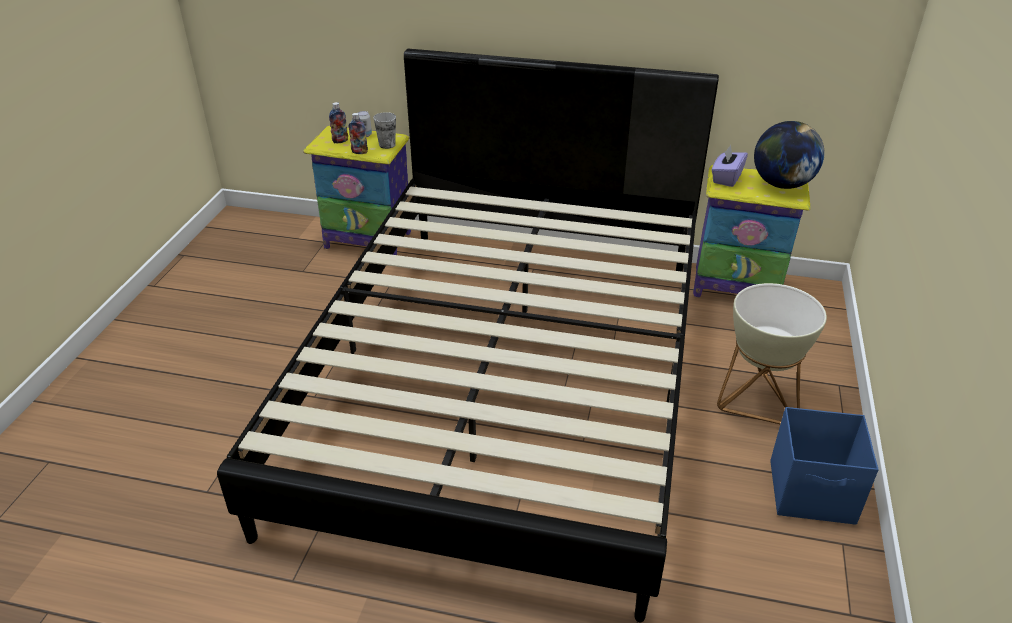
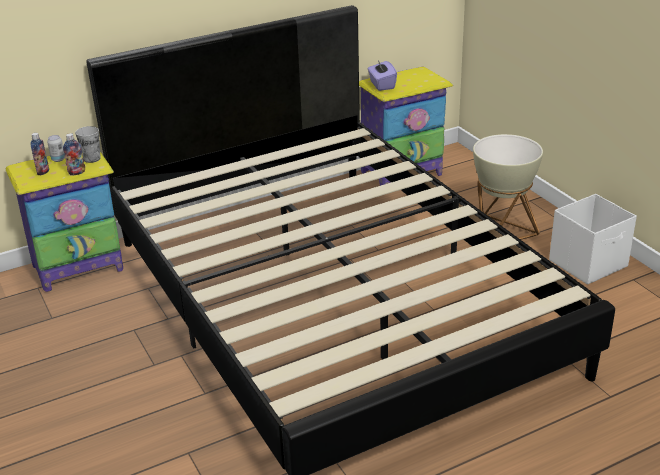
camera: 40 degrees left, 5 degrees down
globe [754,121,825,189] -> none
blue storage box [770,407,879,524] -> white storage box [549,194,637,285]

